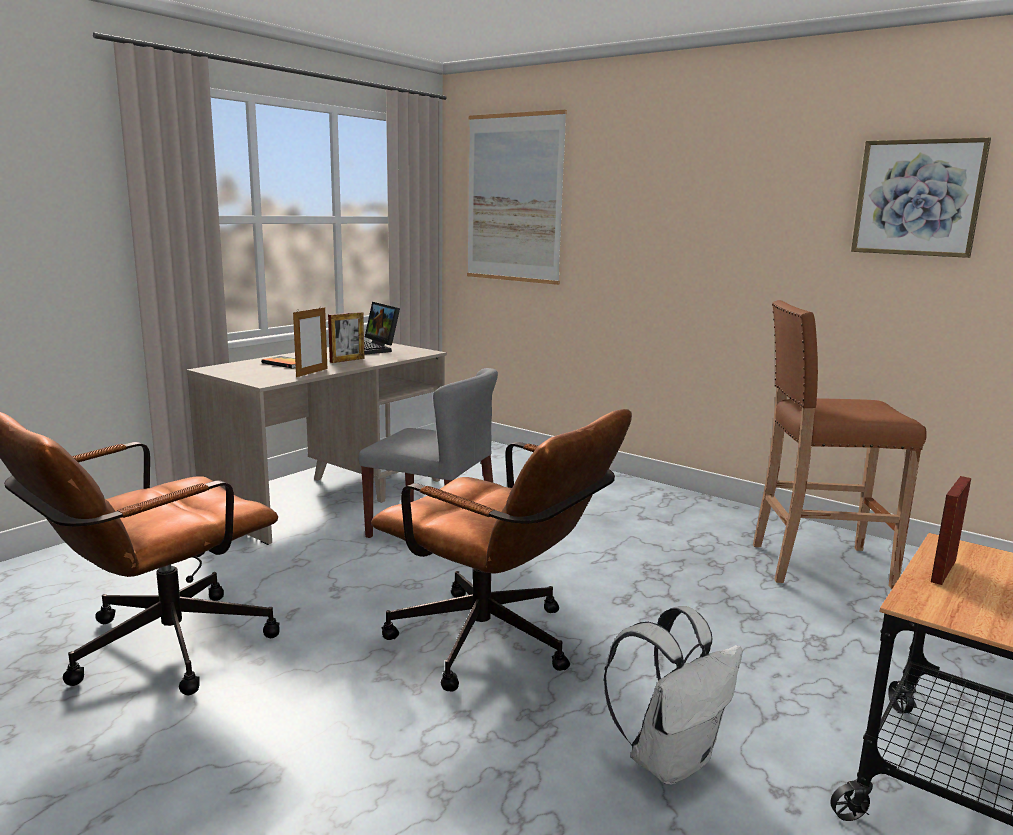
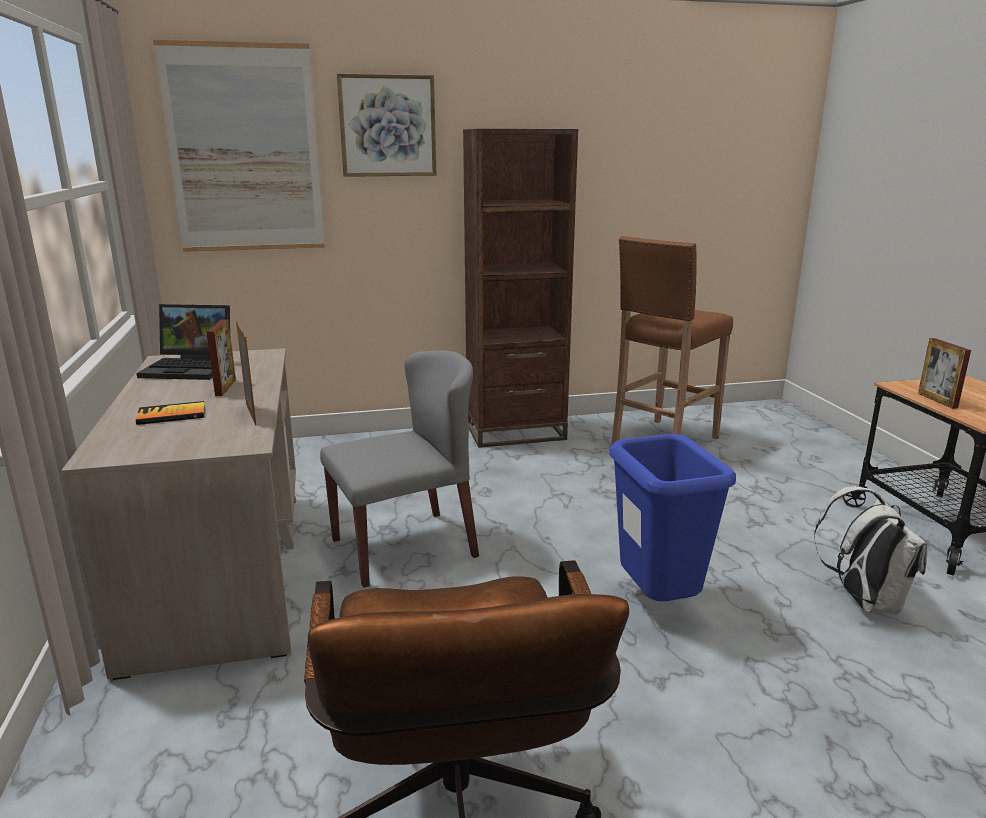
camera: 50 degrees left, 5 degrees up
brown office chair [371,409,632,692] -> blue trash can [609,434,736,601]
picture [851,137,991,258] -> picture moved to [337,74,436,177]
none -> brown bookcase [463,129,578,448]

